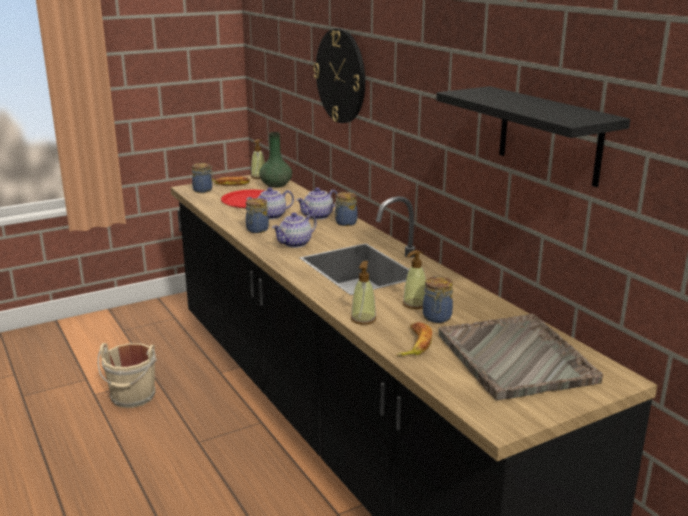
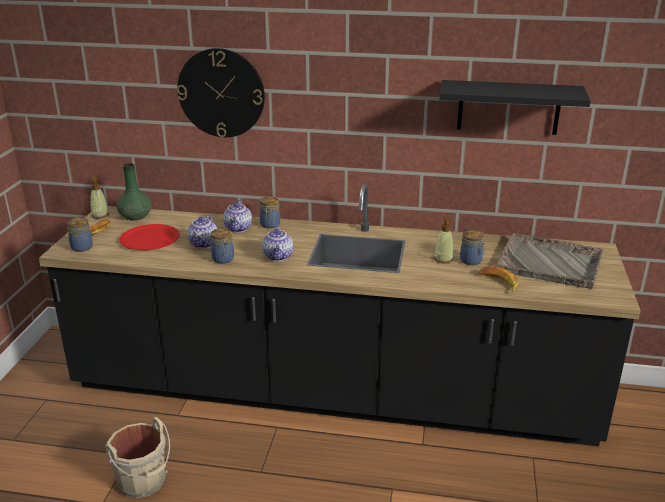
camera: 50 degrees left, 5 degrees up
soap dispenser [351,261,376,325] -> none

